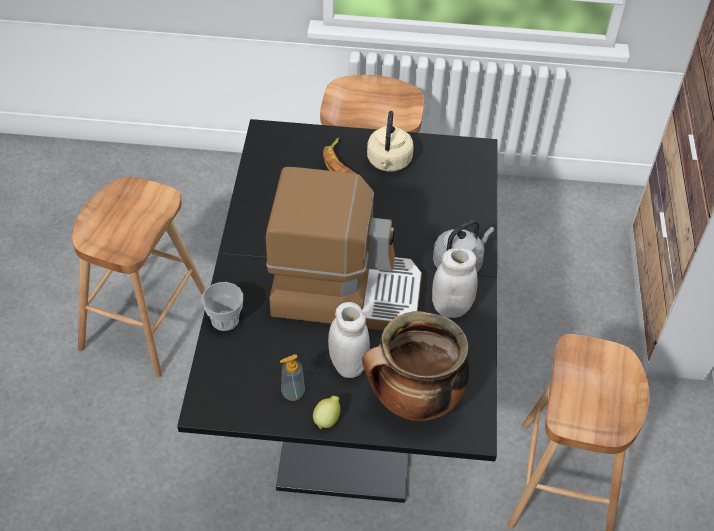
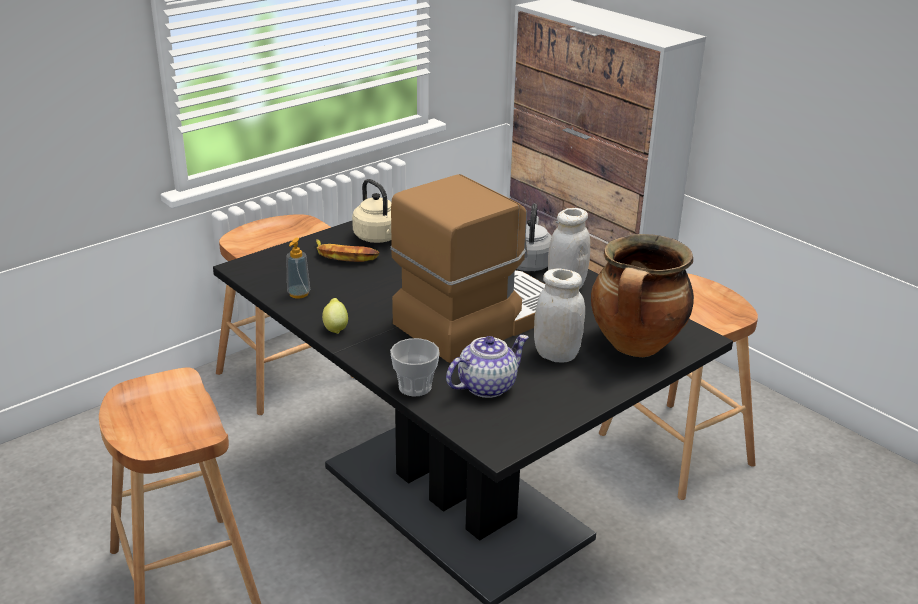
camera: 45 degrees left, 20 degrees down
soap dispenser [280,354,305,401] -> soap dispenser moved to [286,238,310,299]
lemon [313,396,340,429] -> lemon moved to [322,298,348,334]
none -> teapot [446,335,529,398]

